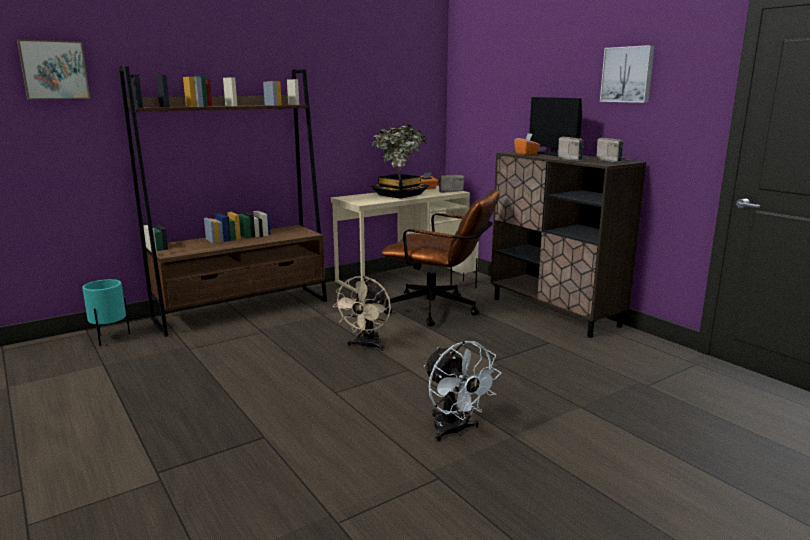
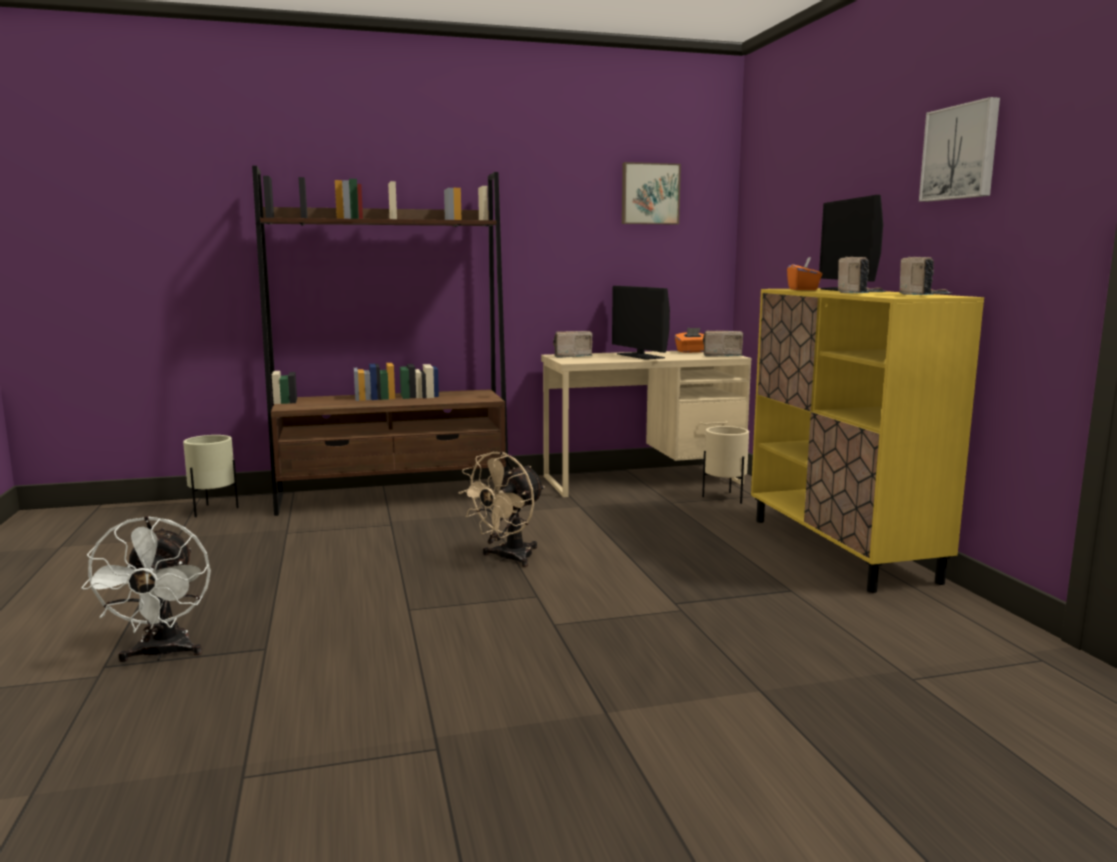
camera: 20 degrees right, 5 degrees down
picture [17,39,90,99] -> picture moved to [622,162,681,224]
turquoise planter [82,279,130,346] -> beige planter [183,435,239,517]
potted plant [370,124,429,199] -> monitor [612,286,670,360]
brown office chair [381,190,500,327] -> none
white fan [424,341,501,442] -> white fan moved to [81,516,211,662]
brown cabinet [491,150,646,338] -> yellow cabinet [751,288,984,593]
none -> radio [553,331,593,358]

